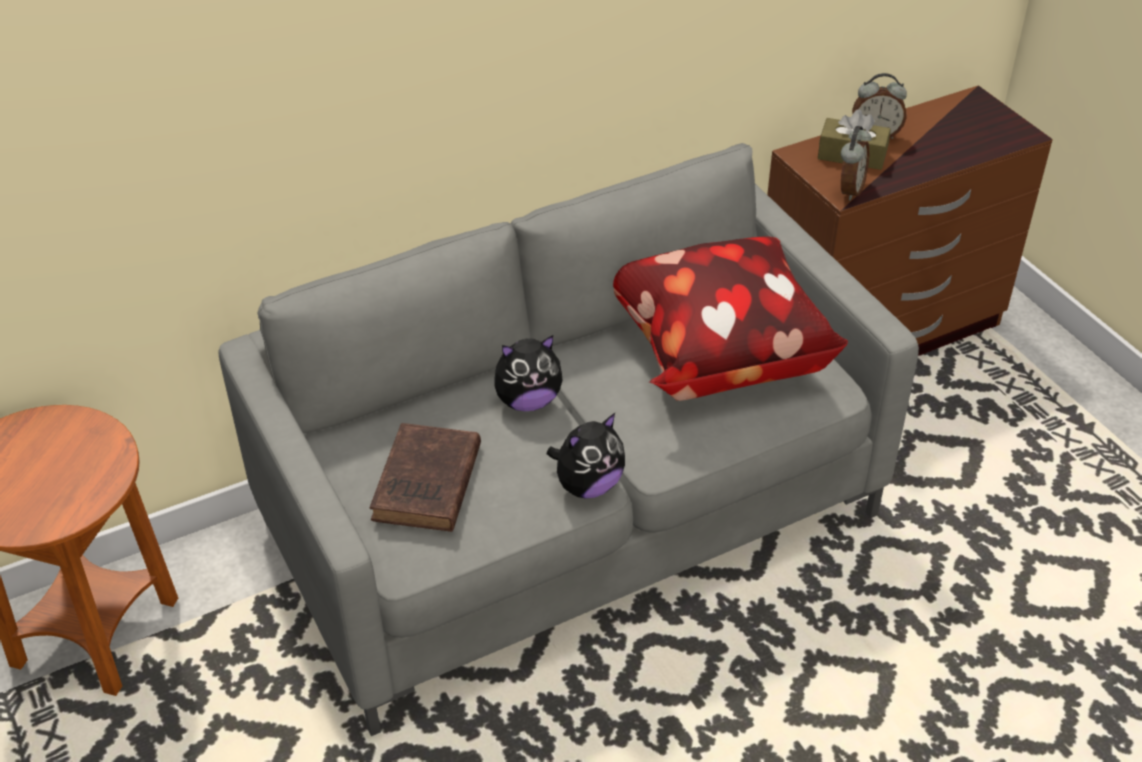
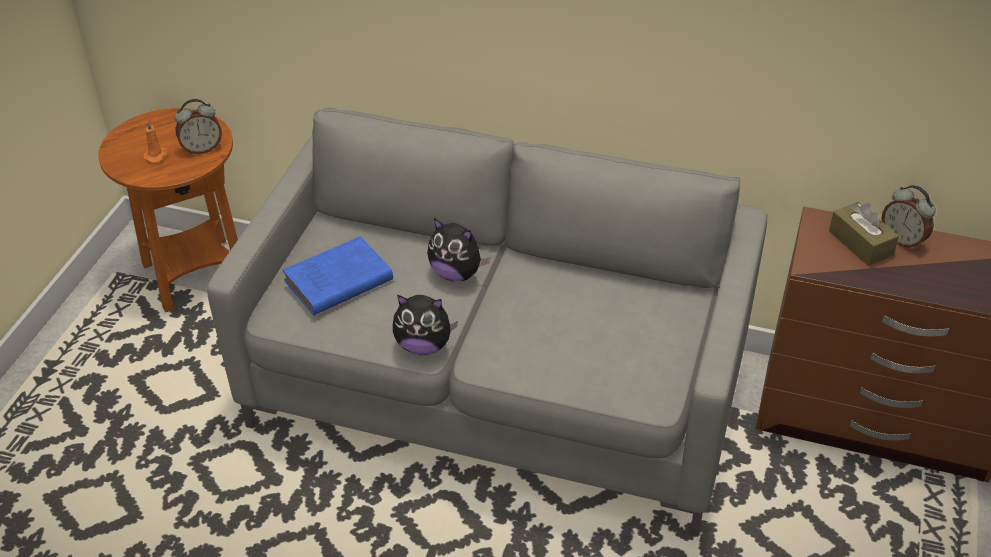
camera: 45 degrees right, 0 degrees up
brown book [369,423,481,532] -> blue book [283,236,393,316]
pillow [613,237,848,401] -> none
alarm clock [841,126,871,201] -> alarm clock moved to [175,99,222,155]
none -> orange candle [143,121,168,163]

